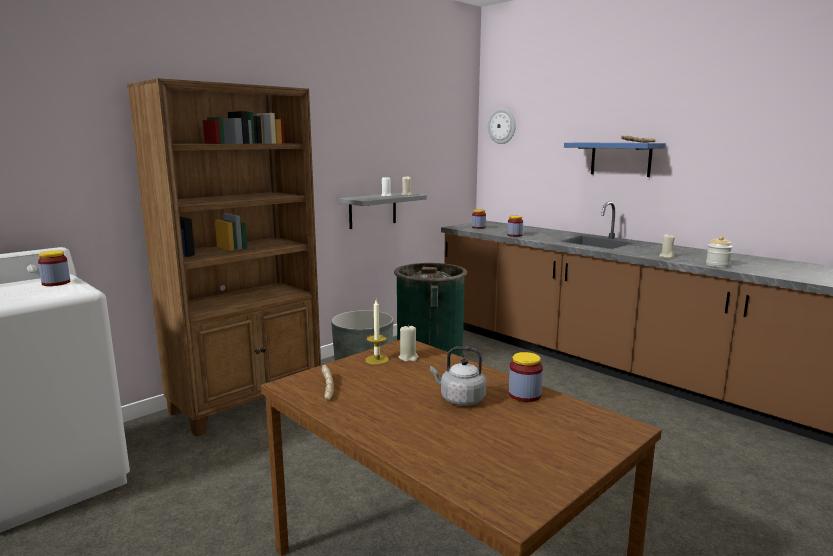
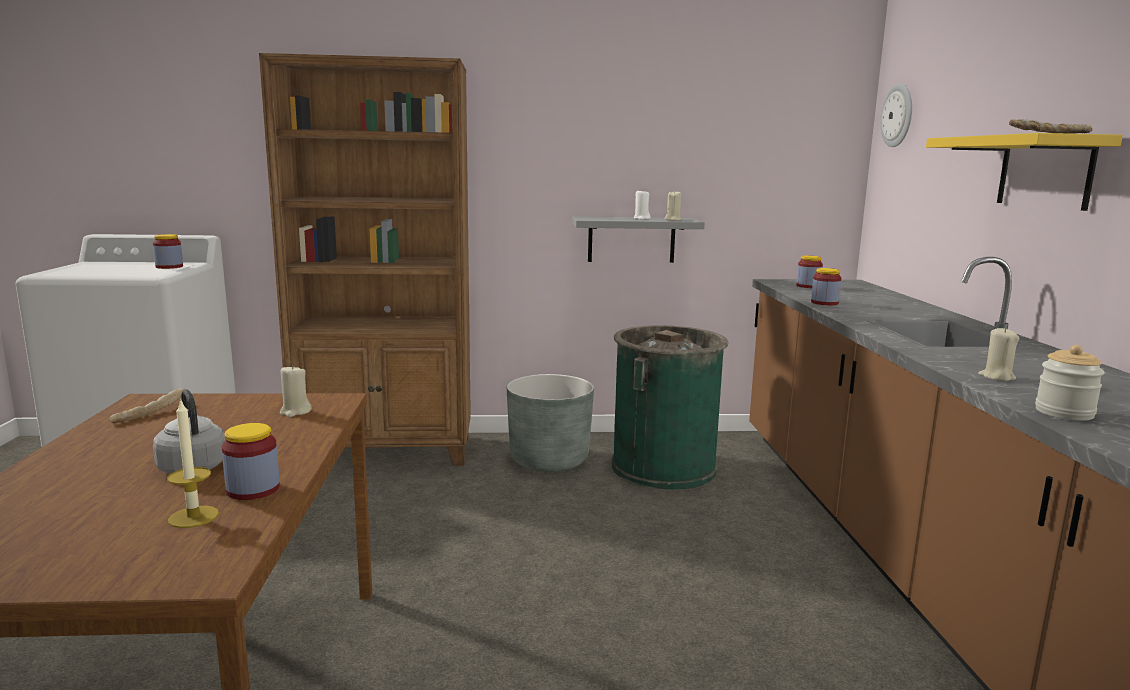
camera: 40 degrees right, 0 degrees up
candle [365,300,389,365] -> candle moved to [167,398,219,528]
blue shelf [564,143,666,177] -> yellow shelf [926,133,1123,211]

